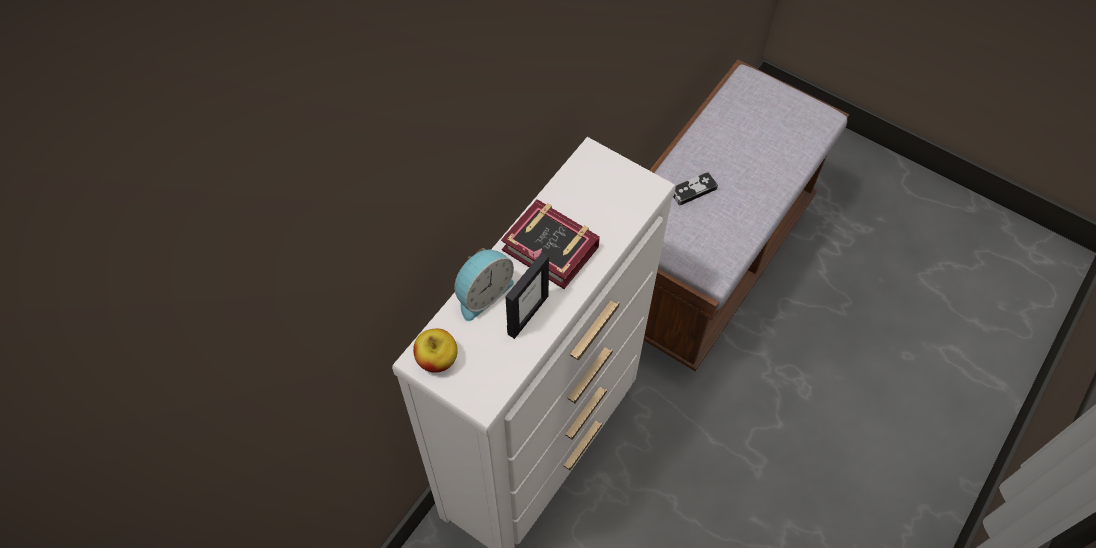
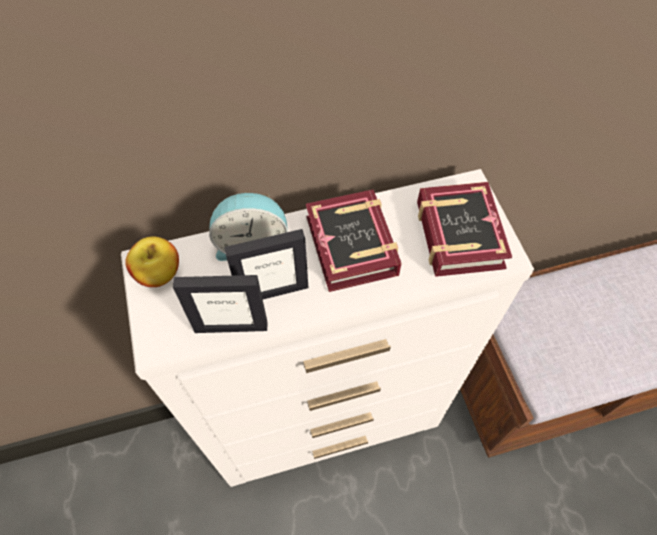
camera: 40 degrees right, 0 degrees up
game controller [673,172,718,206] -> none
none -> picture frame [173,275,267,333]
none -> book [417,182,512,277]

